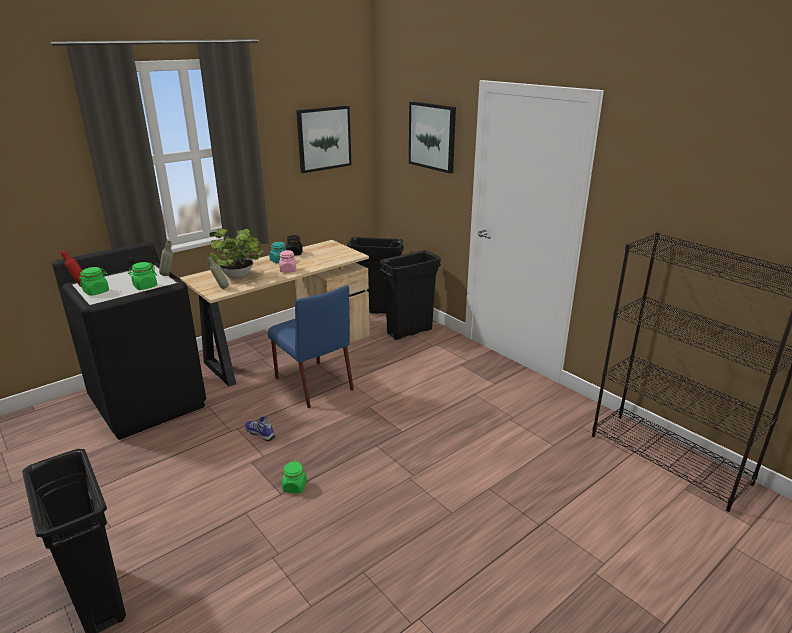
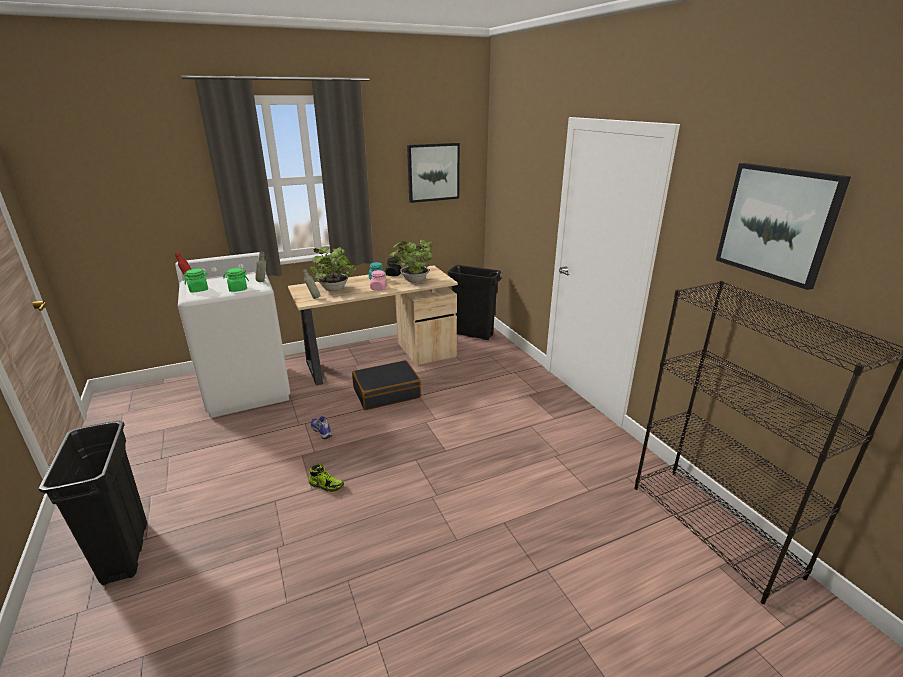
camera: 15 degrees right, 0 degrees up
black washing machine [52,242,206,440] -> white washing machine [175,252,290,418]
blue chair [268,285,354,408] -> black suitcase [352,360,421,410]
green jar [282,461,307,493] -> shoe [309,464,344,492]
black trash can [380,250,441,340] -> none
picture [409,101,456,173] -> picture moved to [716,163,851,290]
none -> potted plant [390,239,433,283]

